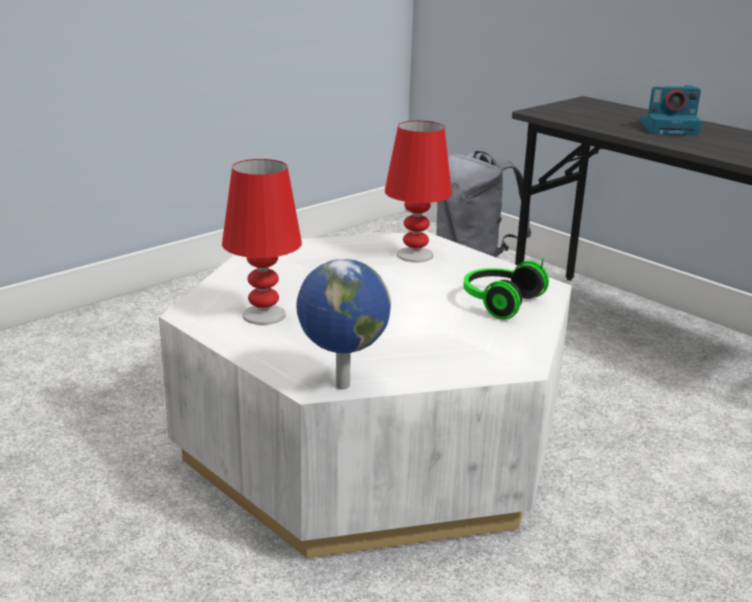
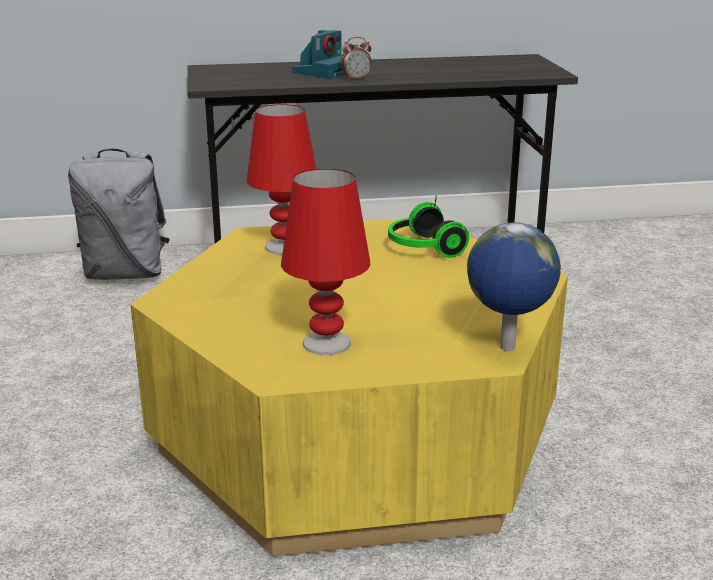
camera: 55 degrees left, 0 degrees up
white coffee table [159,232,572,558] -> yellow coffee table [131,218,568,556]
none -> alarm clock [341,37,372,81]

